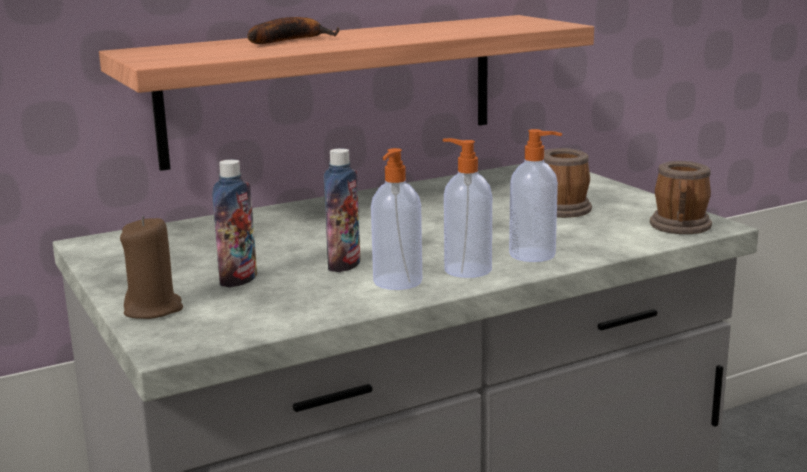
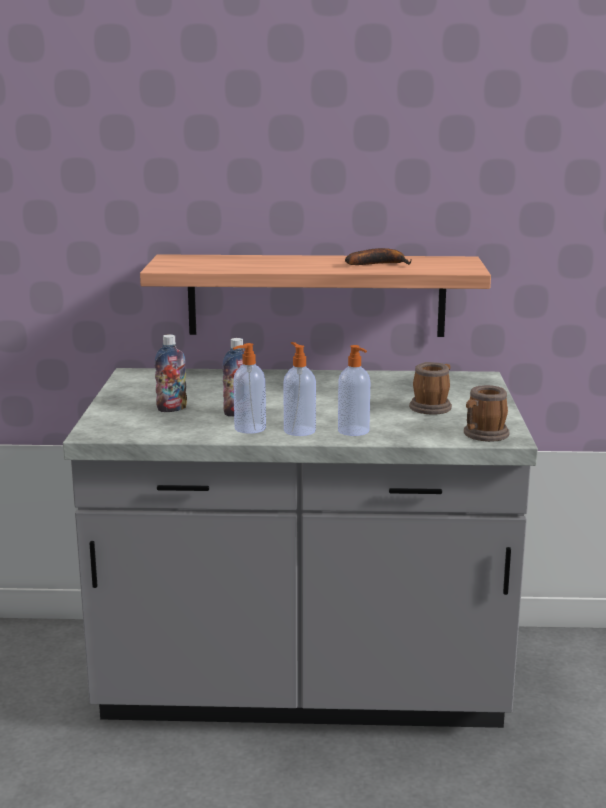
camera: 30 degrees right, 0 degrees up
brown candle [120,216,183,319] -> none
banana [248,17,339,44] -> banana moved to [345,248,412,265]

